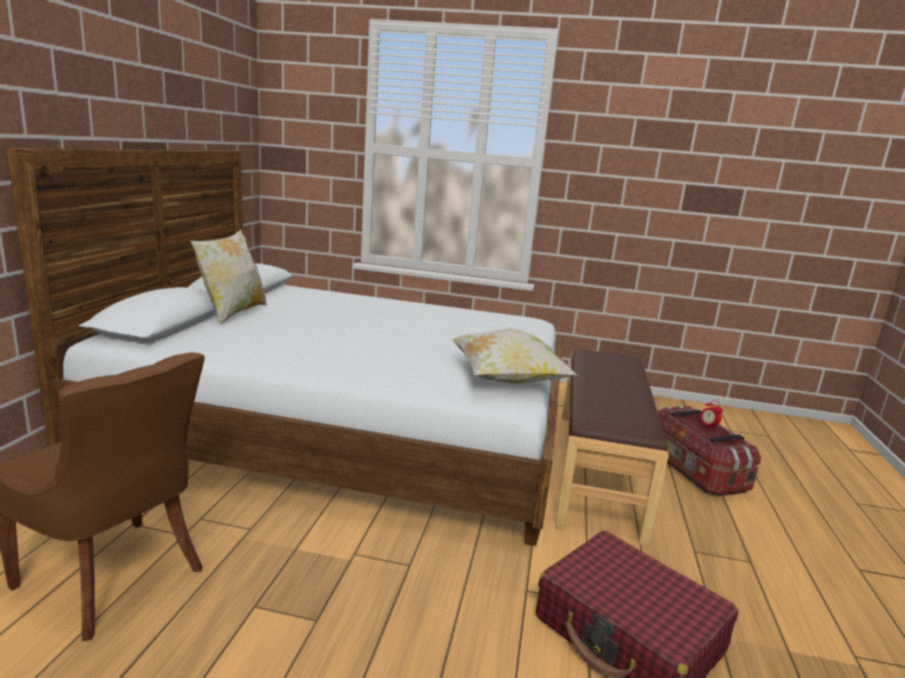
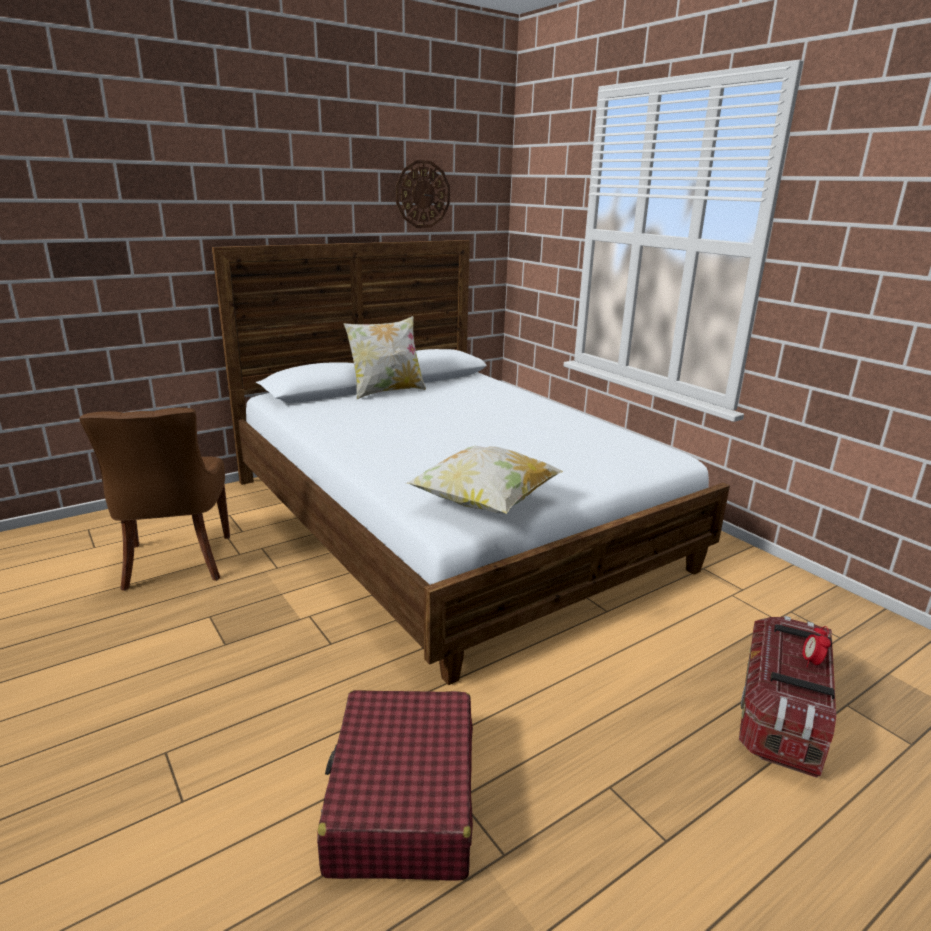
camera: 45 degrees right, 5 degrees up
brown bench [555,349,669,546] -> none
none -> wall clock [396,160,450,228]

